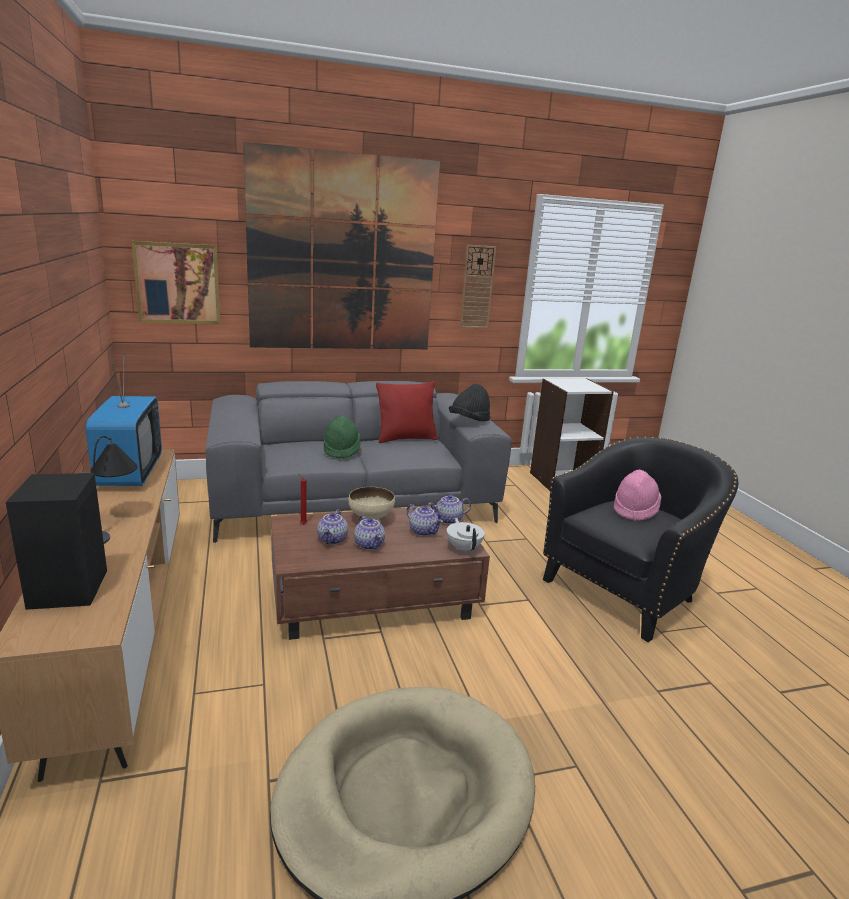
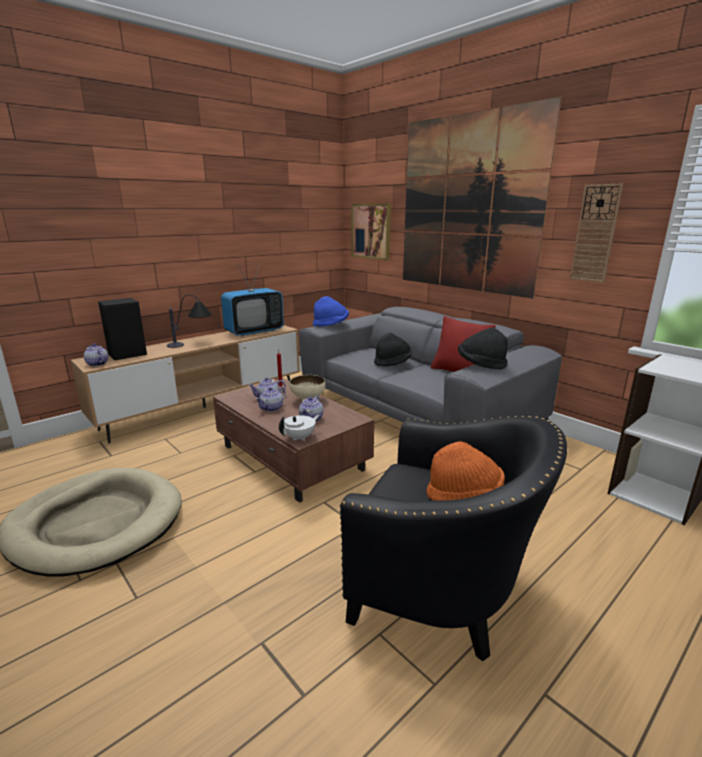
camera: 65 degrees right, 0 degrees up
green hat [324,416,360,459] -> black hat [374,333,412,367]
teapot [428,495,471,524] -> teapot moved to [84,344,108,366]
pink hat [614,470,661,521] -> orange hat [426,441,505,501]
none -> blue hat [313,296,349,326]

